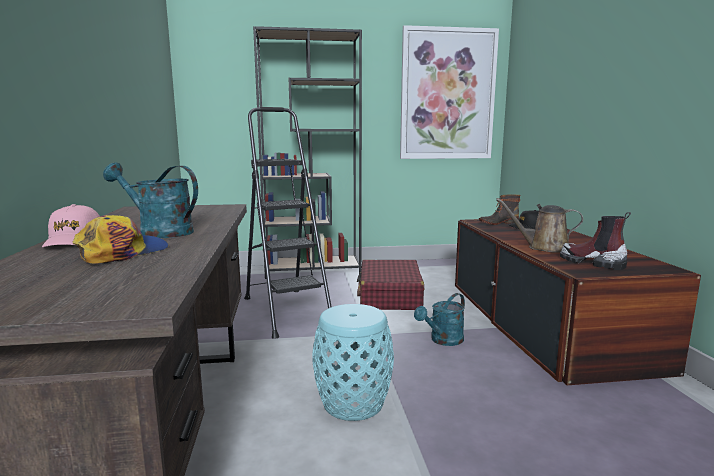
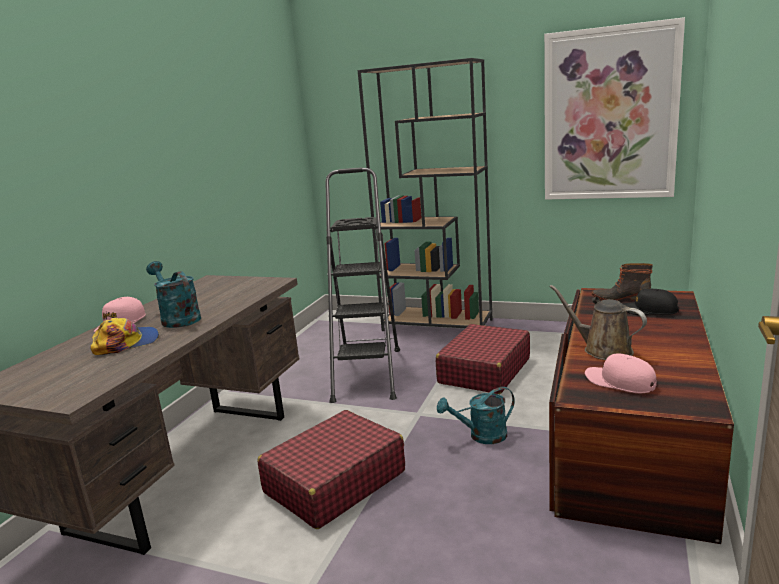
camera: 30 degrees right, 5 degrees up
turquoise stool [312,304,394,421] -> red suitcase [258,410,405,529]
boot [560,212,631,270] -> pink cap [585,353,657,393]

